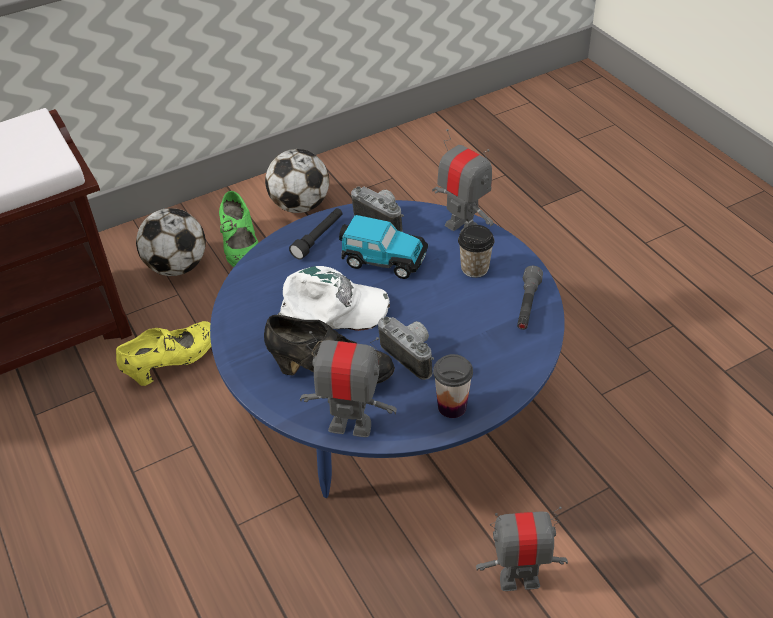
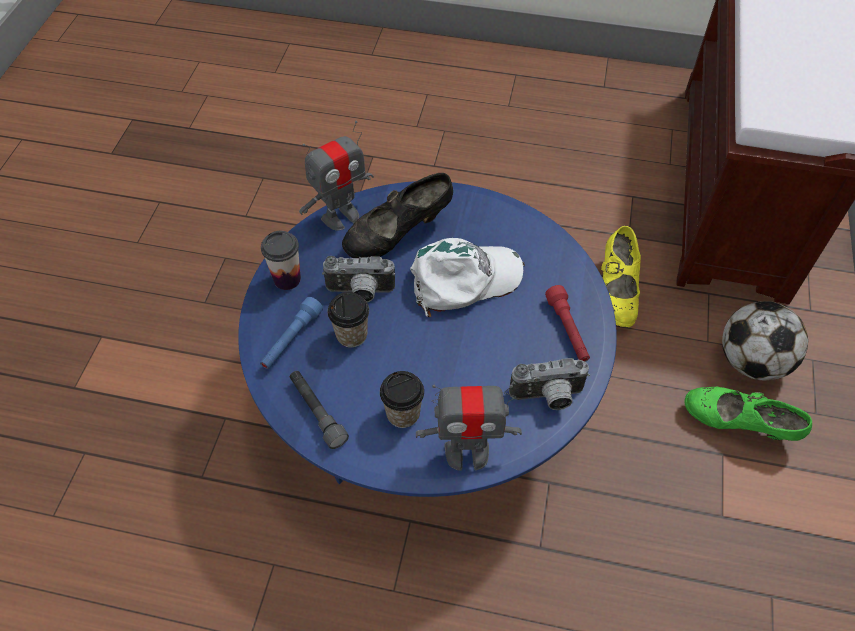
camera: 130 degrees right, 10 degrees up
football [265,149,329,213] -> none
white cap [278,266,390,331] -> white cap turned 150 degrees counterclockwise [410,238,525,317]
black flashlight [289,208,342,260] -> red flashlight [545,285,590,362]
toy car [339,215,428,279] -> none
toy robot [476,507,568,591] -> none
none -> blue flashlight [260,297,323,369]
none -> cup [328,292,369,348]

